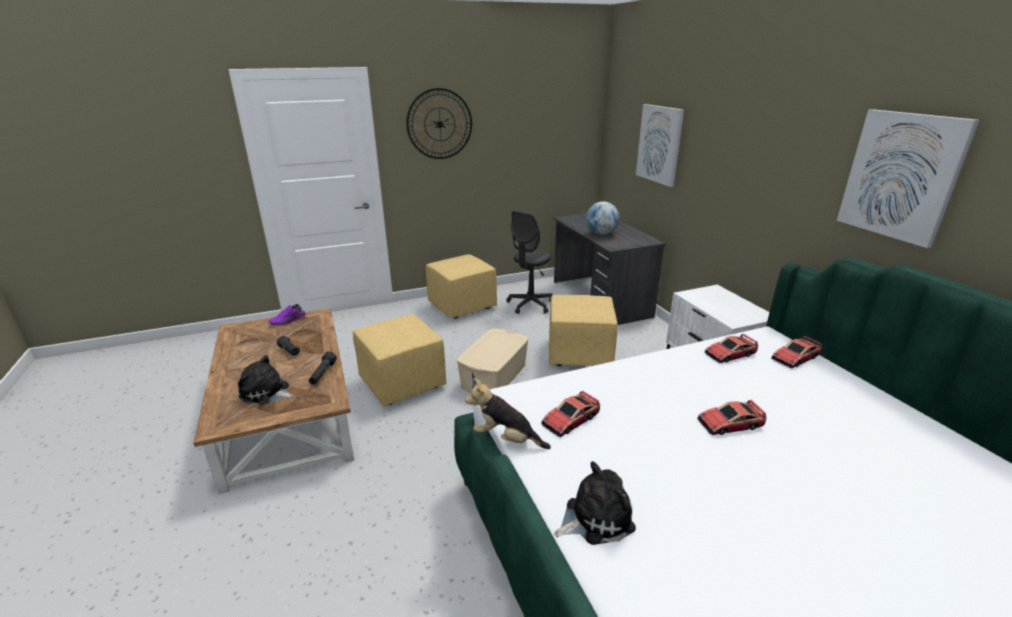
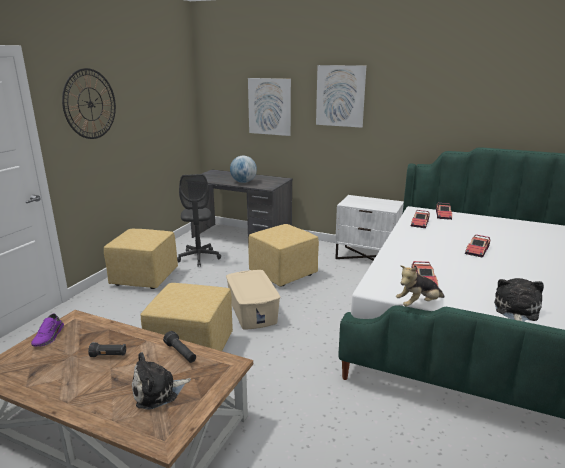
camera: 45 degrees left, 5 degrees down
picture [837,109,979,248] -> picture moved to [316,65,366,128]

